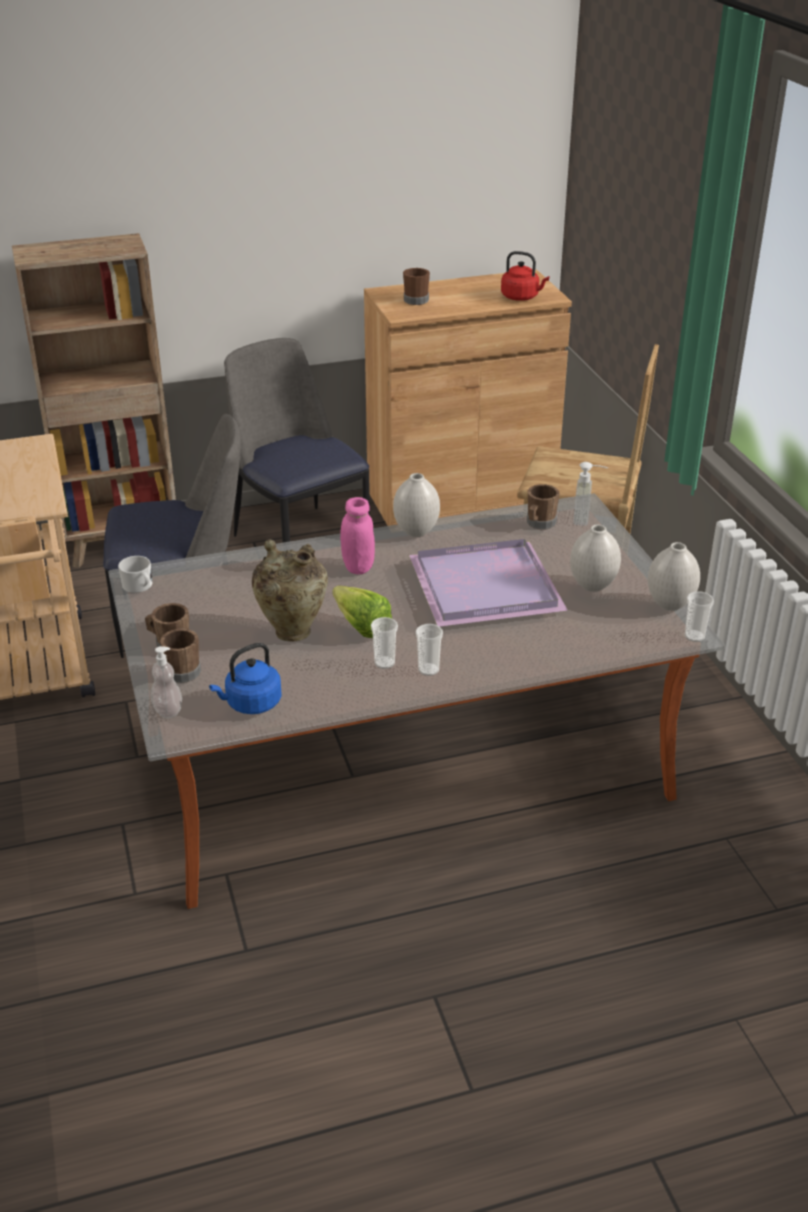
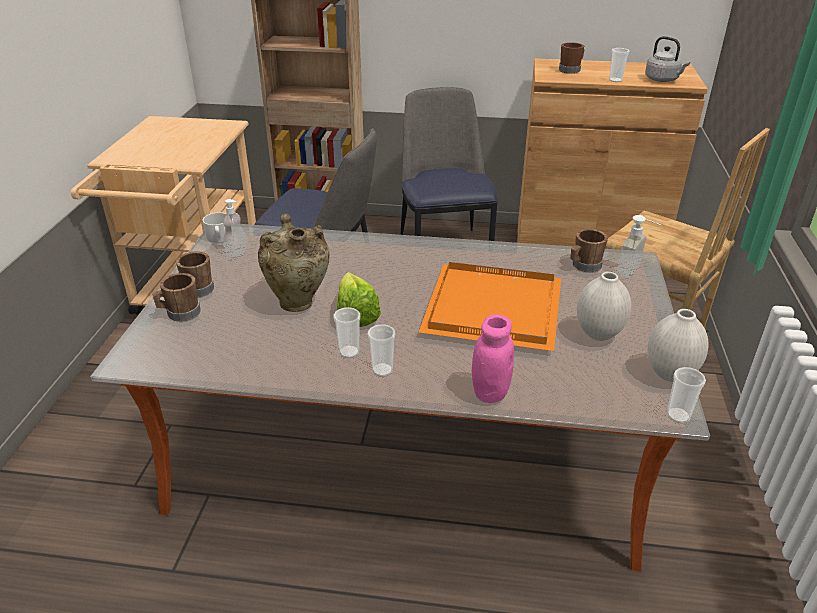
camera: 25 degrees right, 0 degrees up
soap dispenser [151,646,182,718] -> soap dispenser moved to [223,199,247,258]
blue kettle [209,643,282,714] -> none
pink jar [340,497,375,574] -> pink jar moved to [472,314,514,403]
white vase [393,473,440,537] -> none
purple tray [409,539,568,627] -> orange tray [419,262,561,351]
red kettle [501,251,549,301] -> grey kettle [645,36,690,82]
none -> cup [609,48,629,82]

